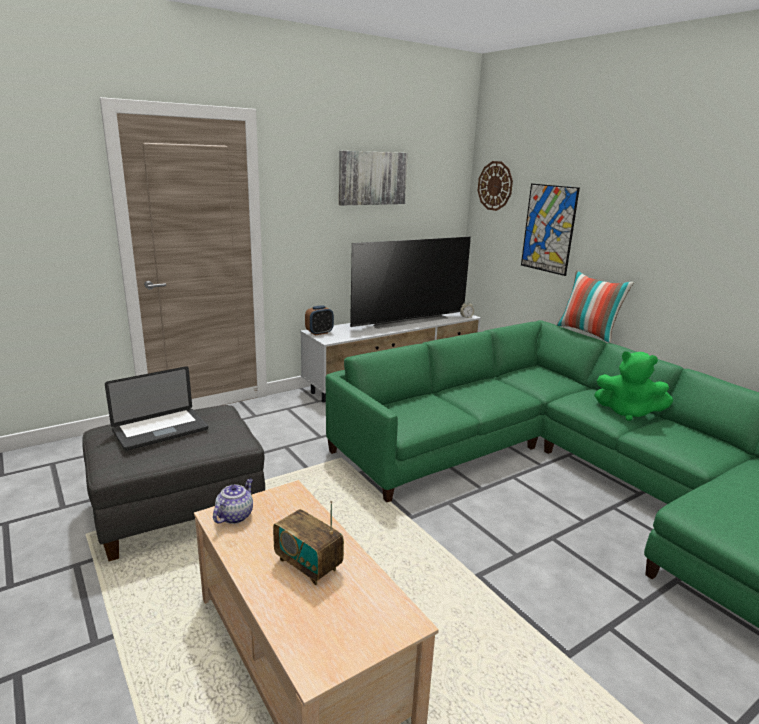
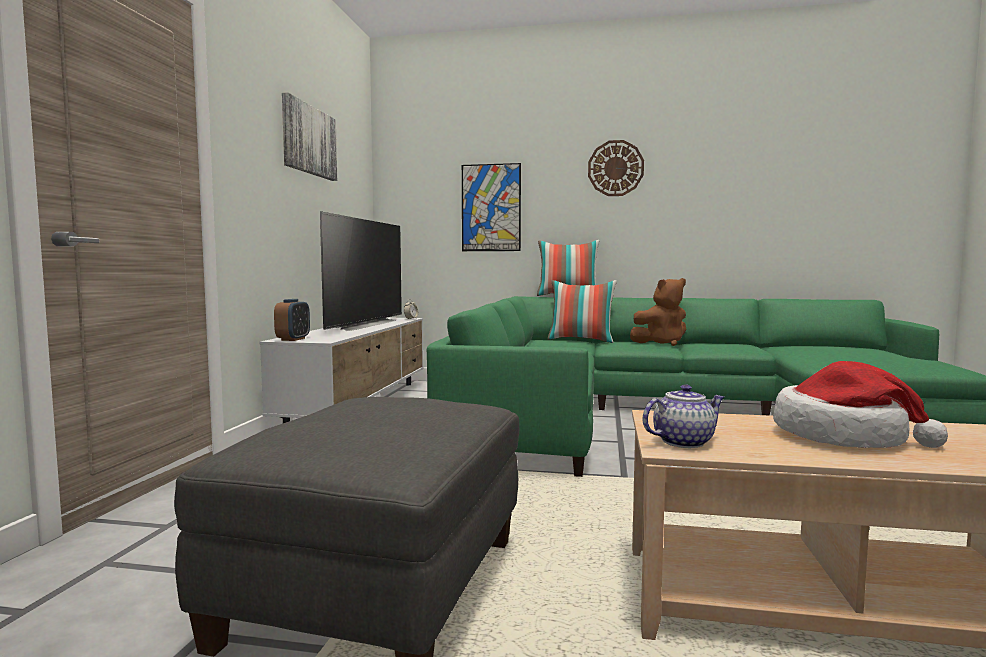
camera: 45 degrees left, 15 degrees down
laptop [105,366,208,451] -> none
teapot [213,479,253,524] -> teapot turned 90 degrees clockwise [643,384,724,448]
radio [273,500,344,585] -> hat [773,361,948,448]
wall clock [478,161,513,211] -> wall clock moved to [588,140,644,196]
green plush toy [594,351,673,421] -> brown plush toy [630,278,686,346]
none -> pillow [548,280,617,343]

